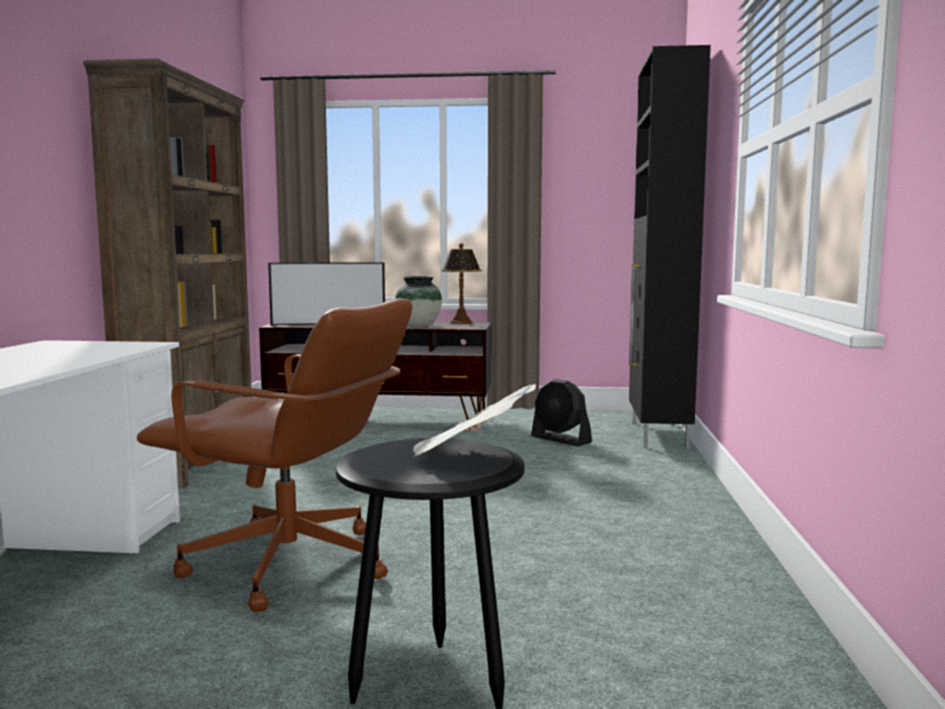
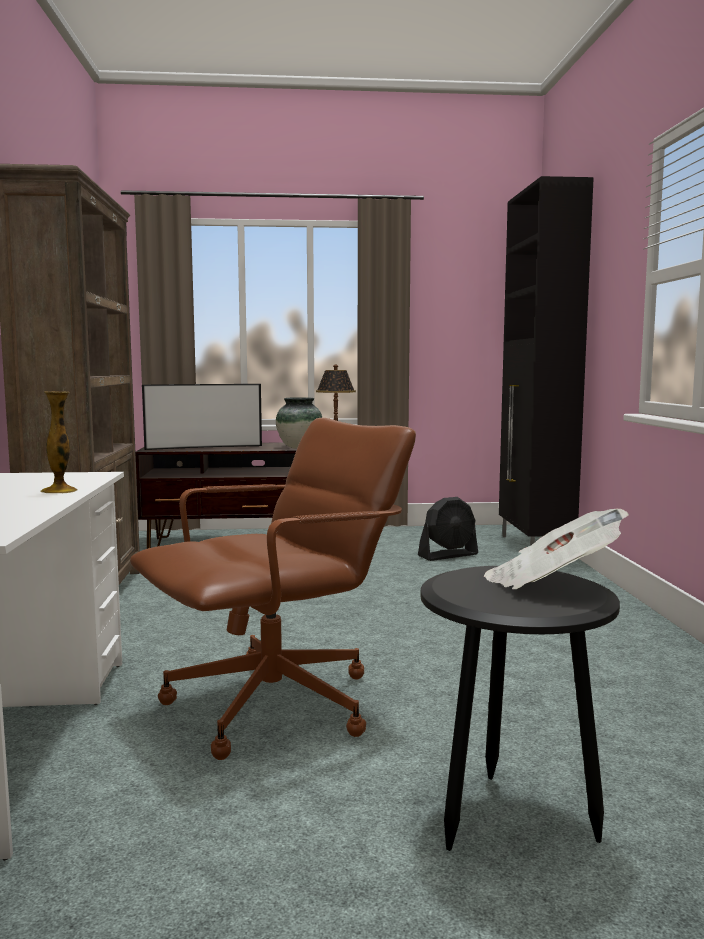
camera: 10 degrees left, 0 degrees up
brown office chair [137,298,412,612] -> brown office chair turned 45 degrees counterclockwise [130,418,416,760]
black fan [531,379,592,446] -> black fan turned 60 degrees counterclockwise [418,497,478,561]
none -> vase [41,391,78,493]

